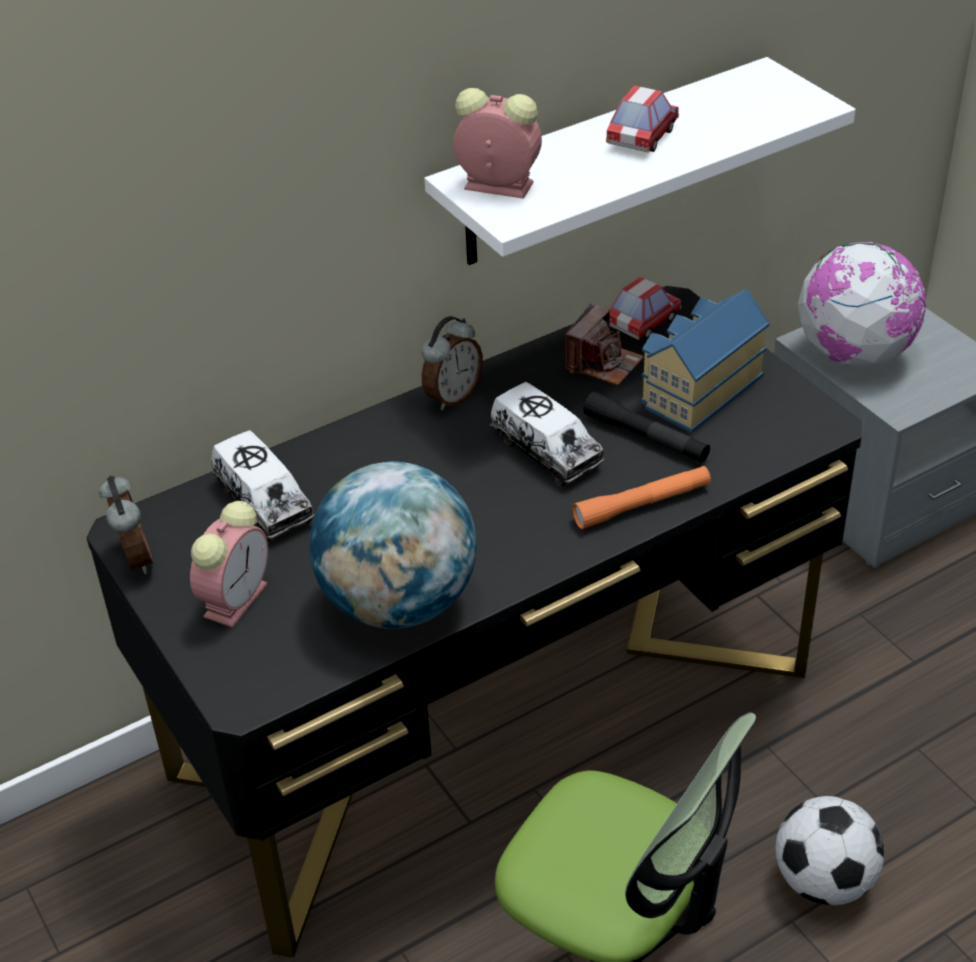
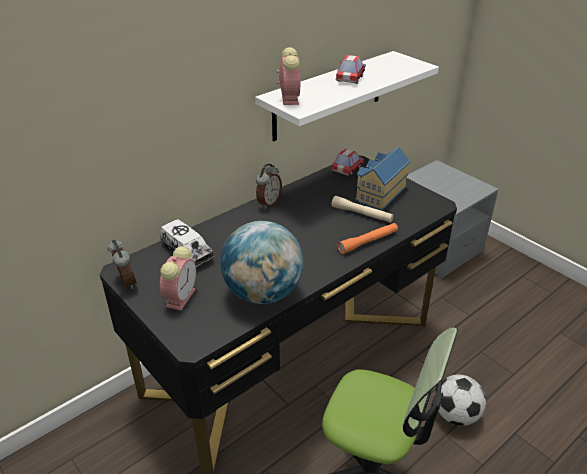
camera: 10 degrees left, 5 degrees down
alarm clock [453,88,542,199] -> alarm clock turned 75 degrees clockwise [277,47,301,105]
toy truck [490,382,604,486] -> none
camera [565,304,644,386] -> none
black flashlight [583,391,710,463] -> beige flashlight [331,196,394,223]
globe [798,242,926,367] -> none

